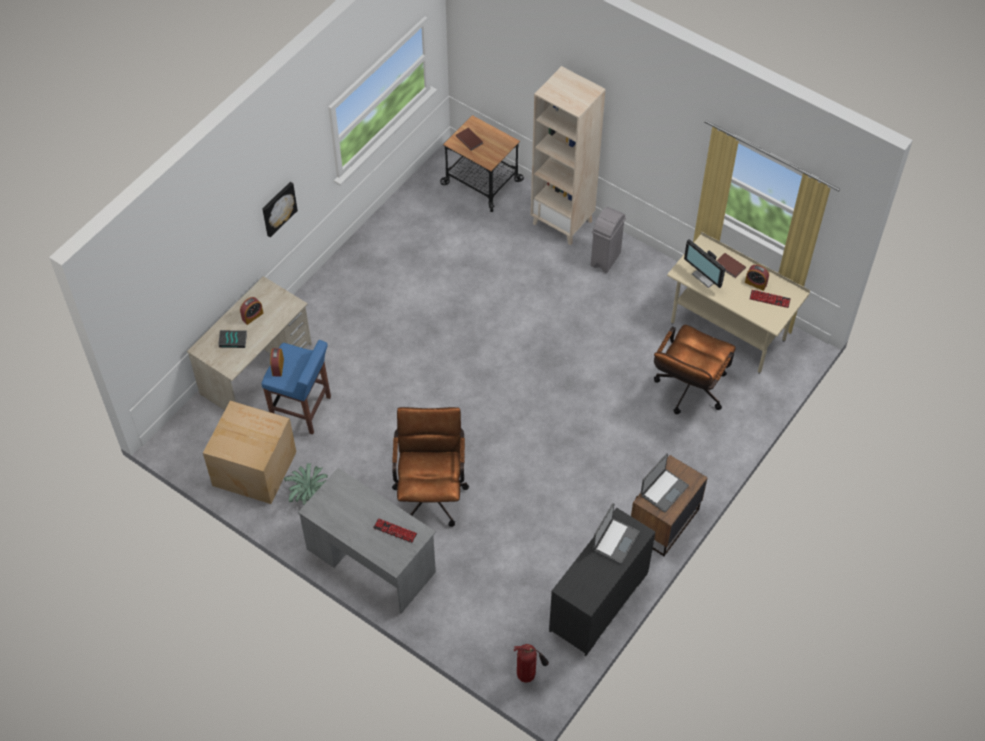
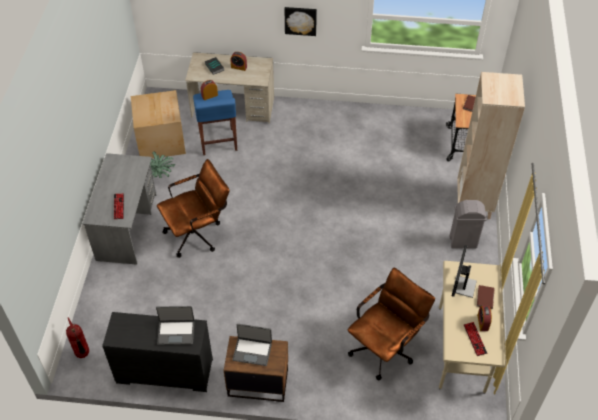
camera: 60 degrees right, 5 degrees down
brown office chair [654,325,736,414] -> brown office chair turned 135 degrees clockwise [347,268,435,380]

